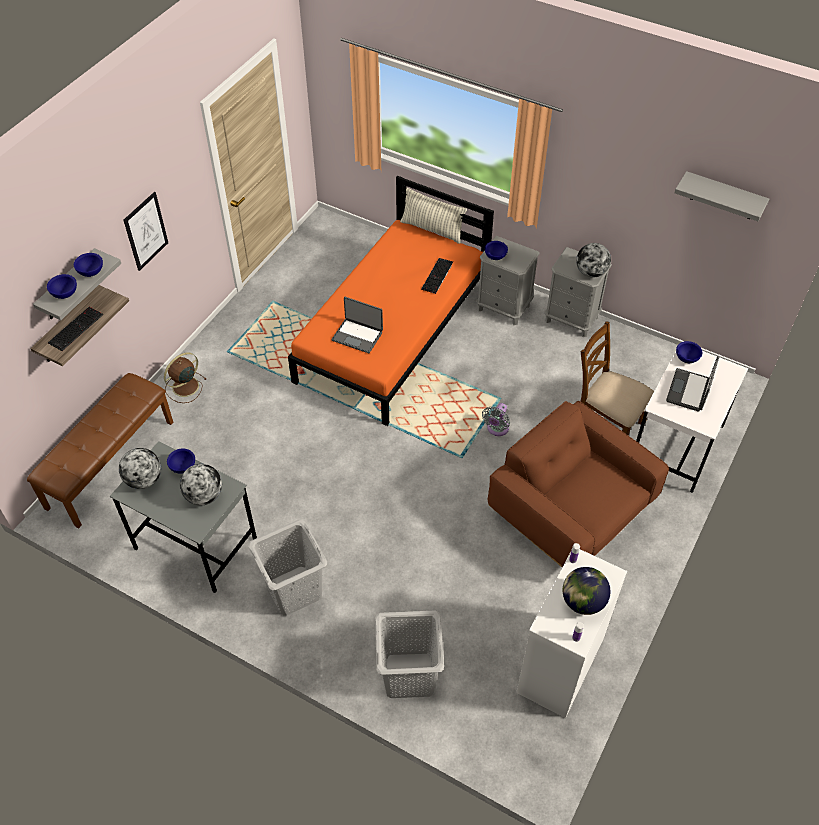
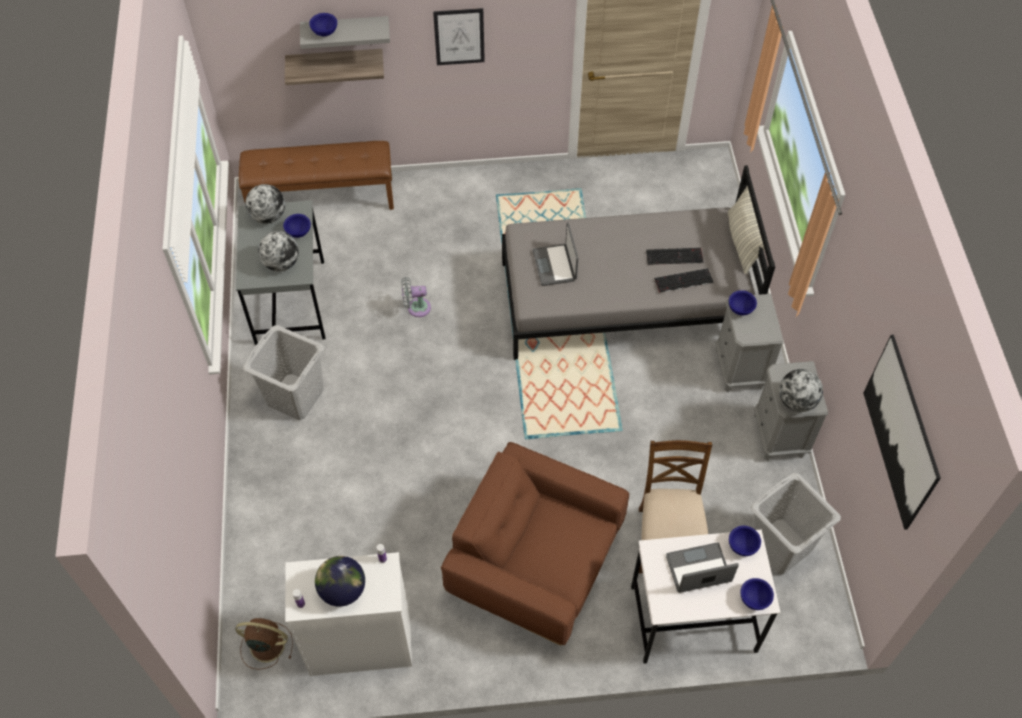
camera: 55 degrees right, 5 degrees up
keyboard [48,307,103,351] -> keyboard moved to [646,248,703,265]
blue bowl [74,253,103,277] -> blue bowl moved to [741,578,774,610]
brown fan [164,352,206,403] -> brown fan moved to [236,618,293,670]
orange bed [288,176,494,426] -> grey bed [502,165,775,360]
grey laundry basket [375,611,444,698] -> grey laundry basket moved to [750,473,841,575]
grey fan [482,403,510,436] -> grey fan moved to [401,277,431,317]
brown armchair [488,401,669,567] -> brown armchair turned 75 degrees counterclockwise [441,442,629,645]
grey shelf [674,171,769,221] -> picture [863,335,941,530]

